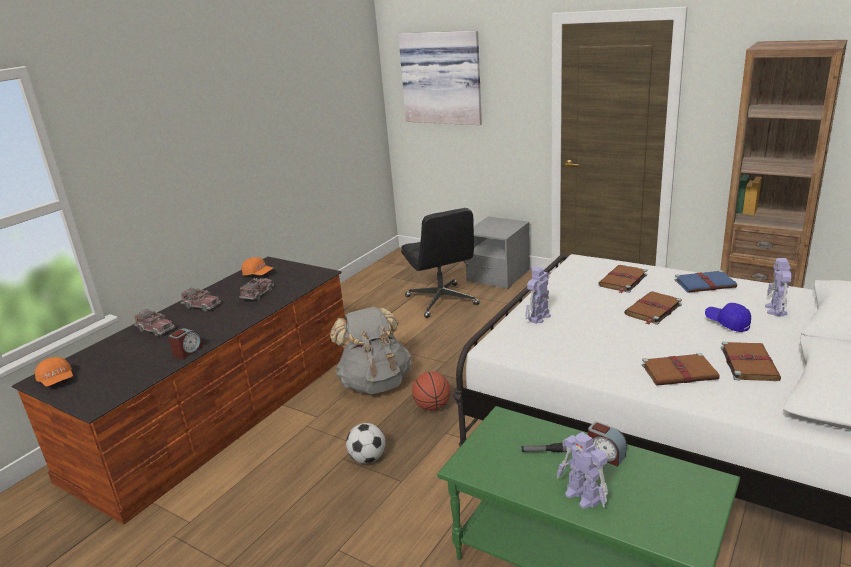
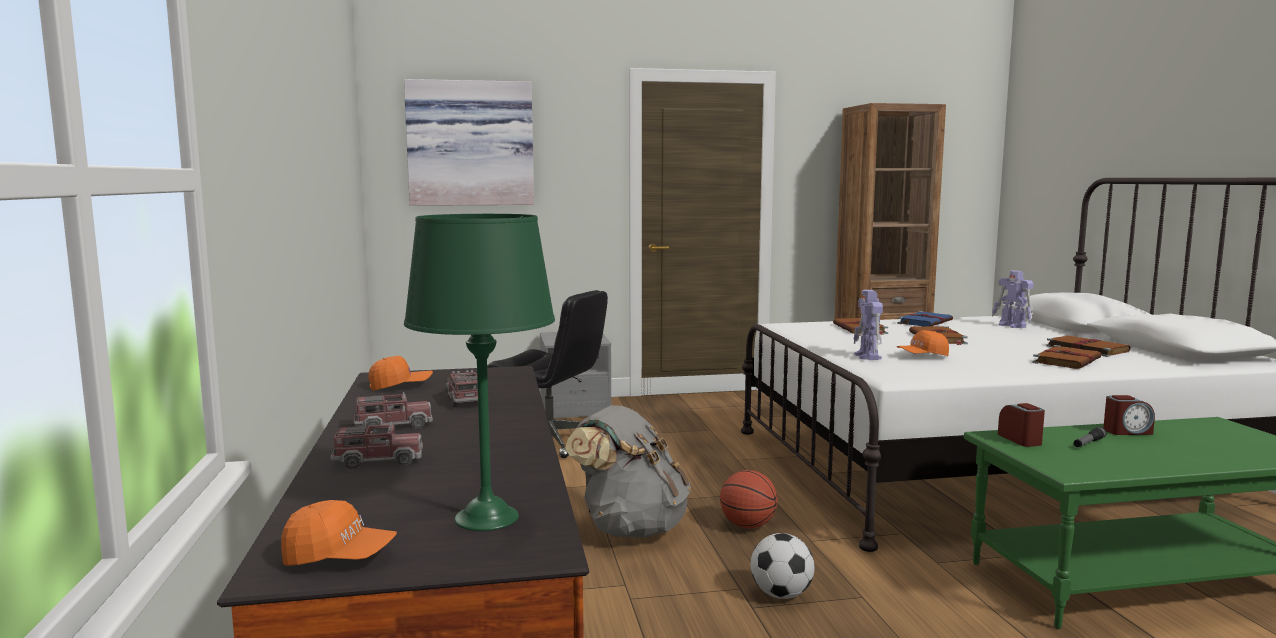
camera: 45 degrees left, 15 degrees down
alarm clock [168,328,203,359] -> alarm clock moved to [998,403,1045,447]
toy robot [557,432,608,509] -> none
blue cap [705,303,751,332] -> none
none -> green table lamp [404,214,555,531]
none -> orange cap [897,330,949,357]

